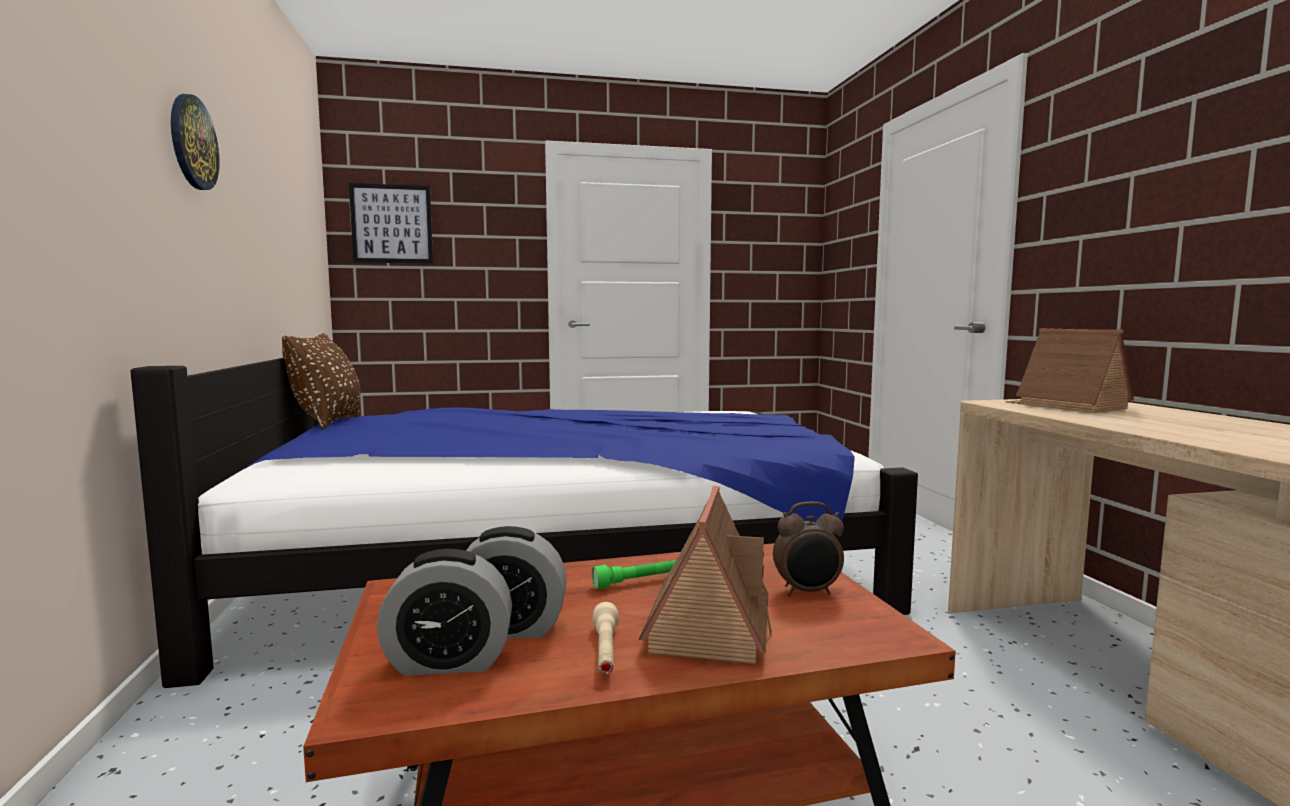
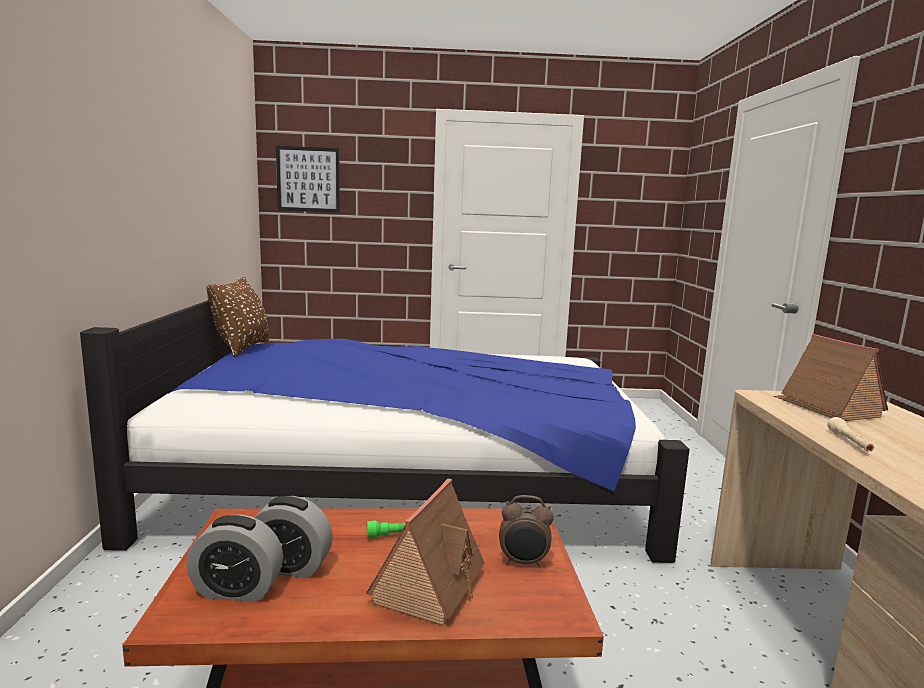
camera: 10 degrees right, 5 degrees up
wall clock [171,94,220,190] -> none
beige flashlight [592,602,619,674] -> beige flashlight moved to [827,417,874,452]

